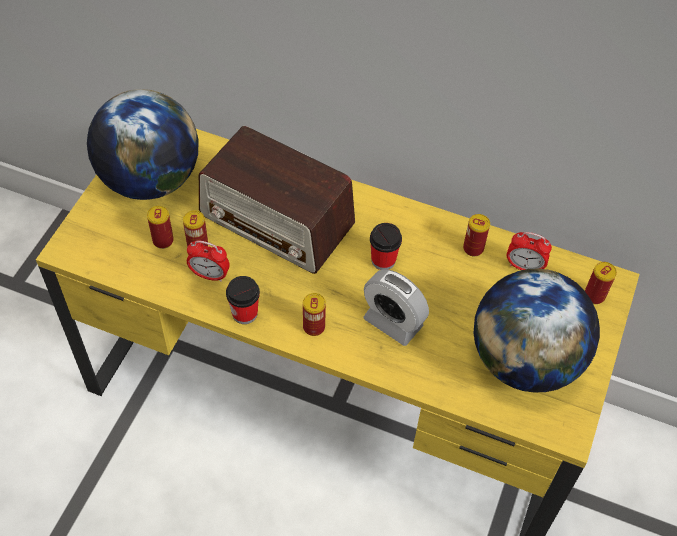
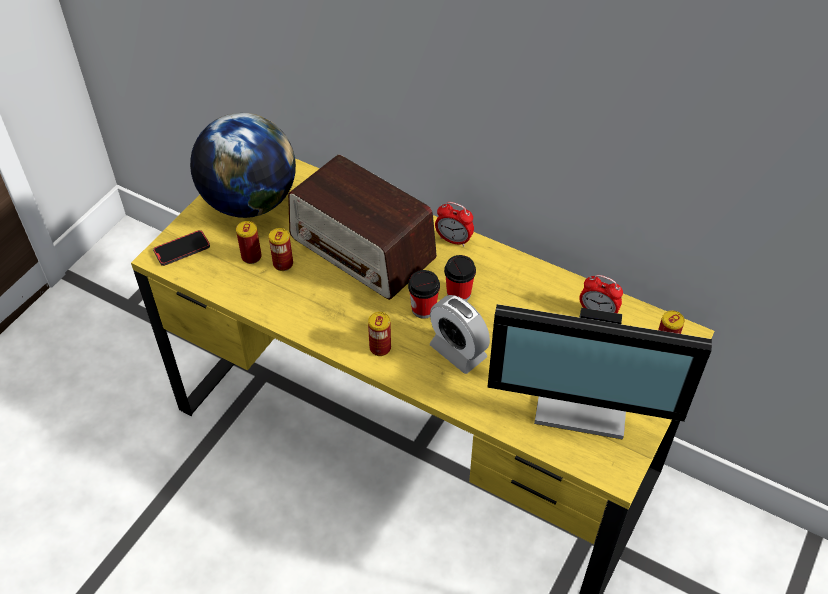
camera: 10 degrees right, 5 degrees down
alarm clock [187,240,230,282] -> alarm clock moved to [435,202,474,246]
cup [226,276,260,324] -> cup moved to [408,270,440,319]
can [463,214,490,256] -> none
globe [474,269,600,392] -> monitor [487,304,712,440]
none -> phone [153,230,210,266]

